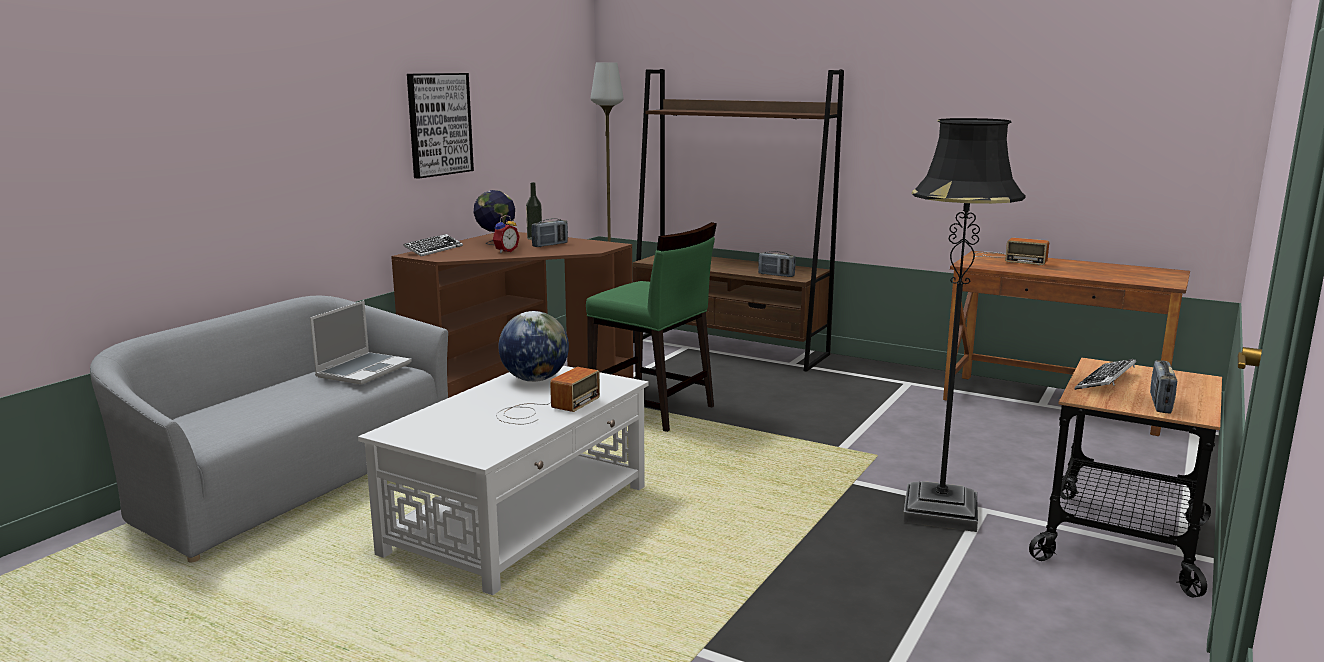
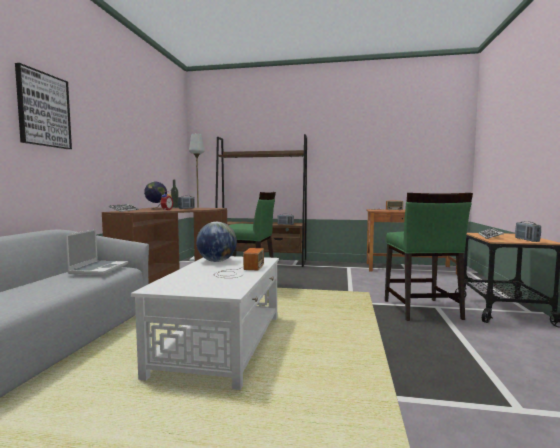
camera: 20 degrees left, 10 degrees down
picture [407,73,474,179] -> picture moved to [15,63,72,149]
black floor lamp [903,118,1025,532] -> green chair [385,193,473,321]

